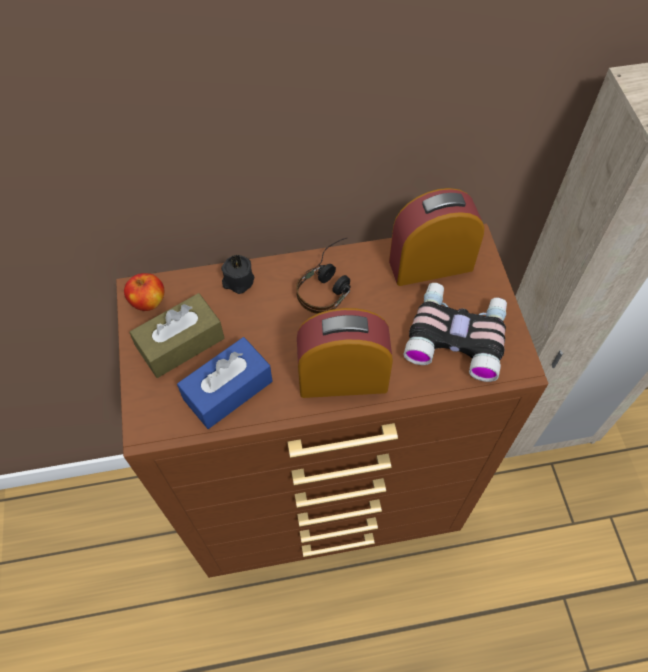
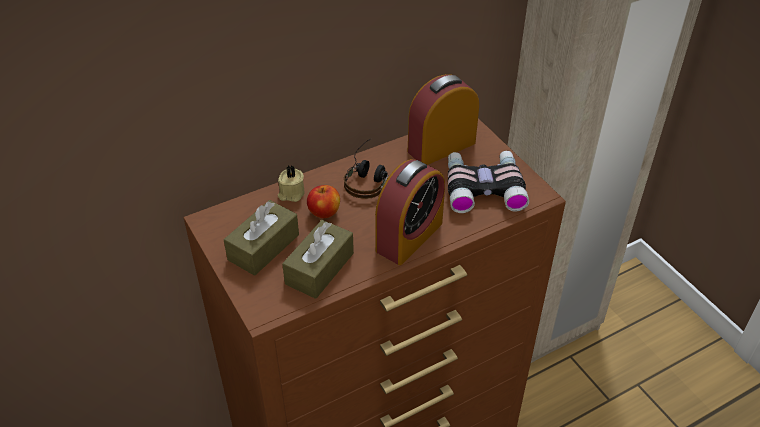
camera: 20 degrees left, 15 degrees down
apple [124,273,164,311] -> apple moved to [307,185,340,218]
blue tissue box [177,337,272,429] -> brown tissue box [282,220,354,299]
black candle [221,254,254,294] -> beige candle [278,165,304,202]
alarm clock [297,308,393,398] -> alarm clock turned 150 degrees clockwise [375,159,445,265]

